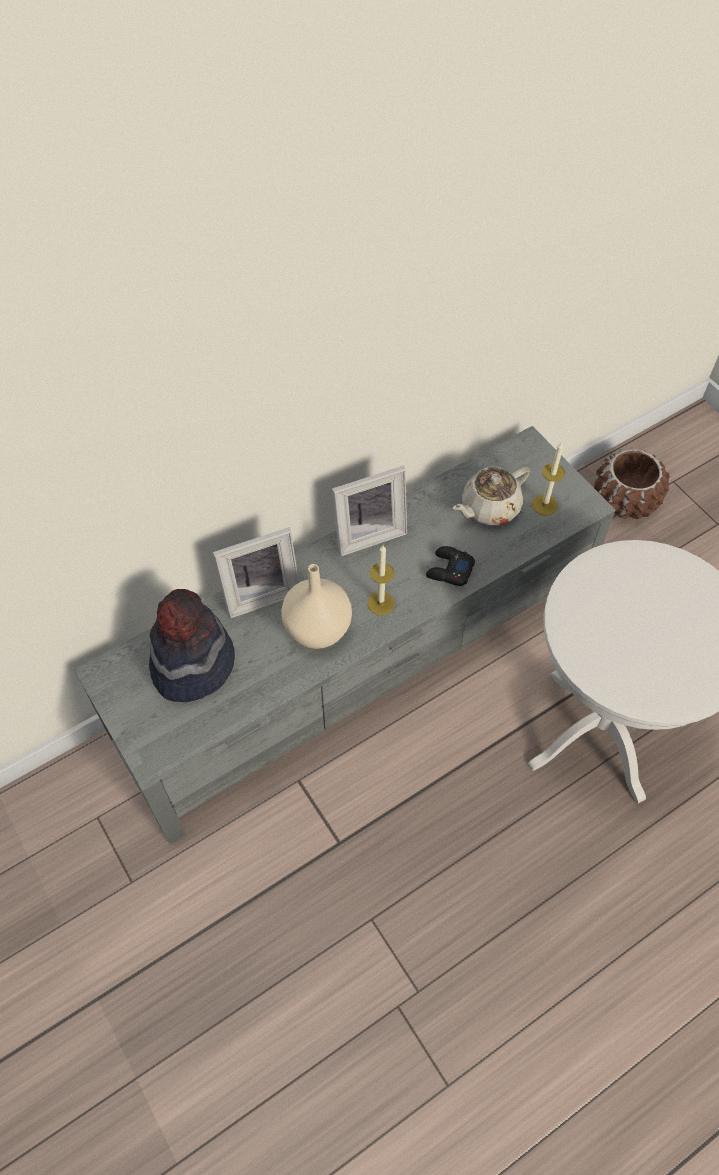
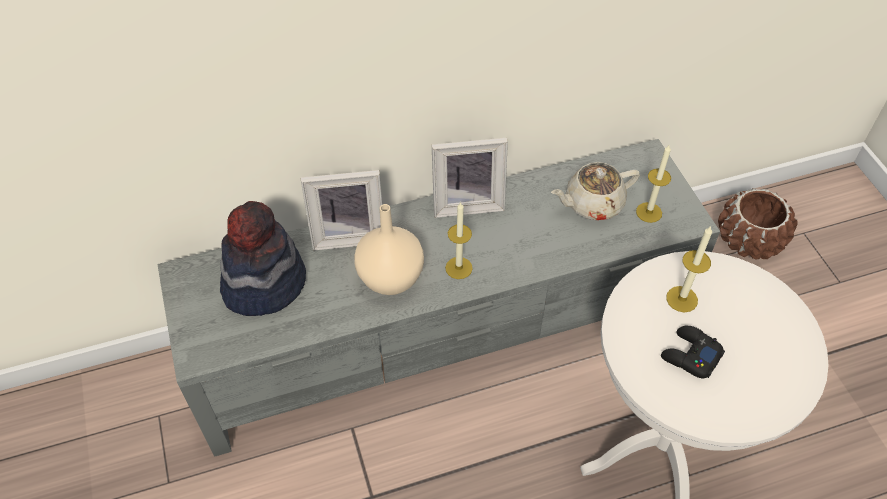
camera: 15 degrees right, 5 degrees down
black game controller [426,546,475,586] -> black game controller moved to [661,326,725,378]
none -> candle [666,226,712,312]

